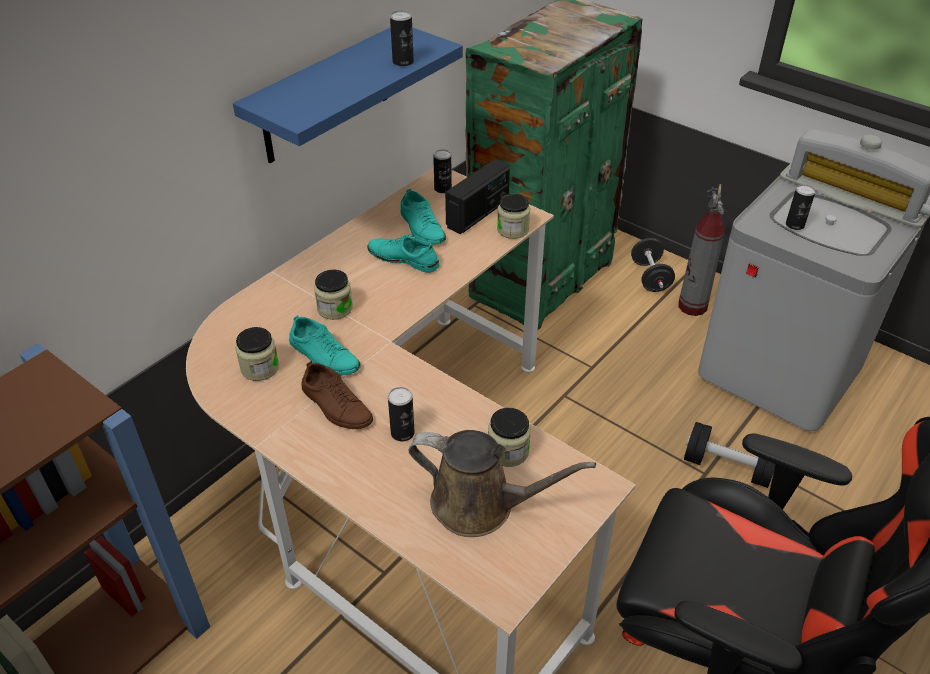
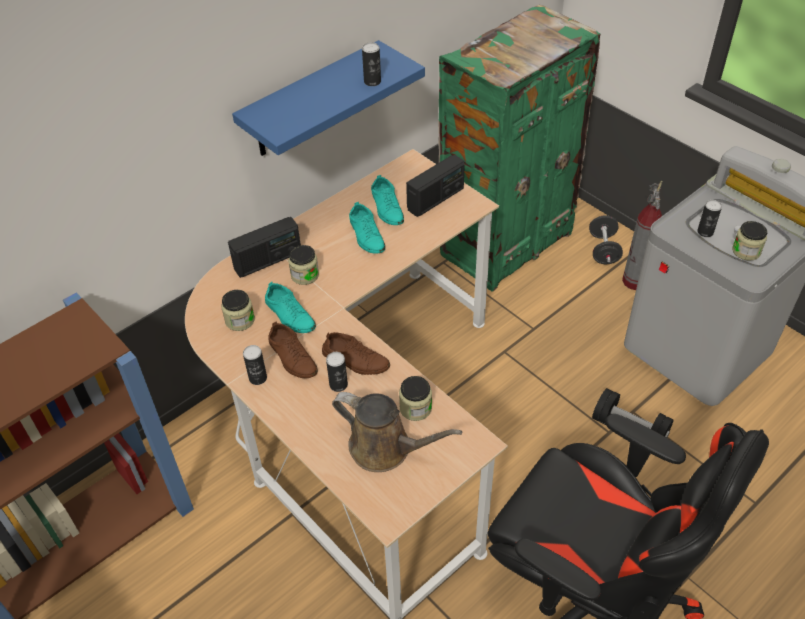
camera: 10 degrees right, 5 degrees up
turquoise shoe [368,234,439,273] -> turquoise shoe turned 150 degrees counterclockwise [349,202,385,254]
can [433,150,452,193] -> can moved to [243,345,267,385]
jar [497,194,530,239] -> jar moved to [732,221,767,261]
none -> radio [228,217,301,278]
none -> brown shoe [322,332,390,375]

